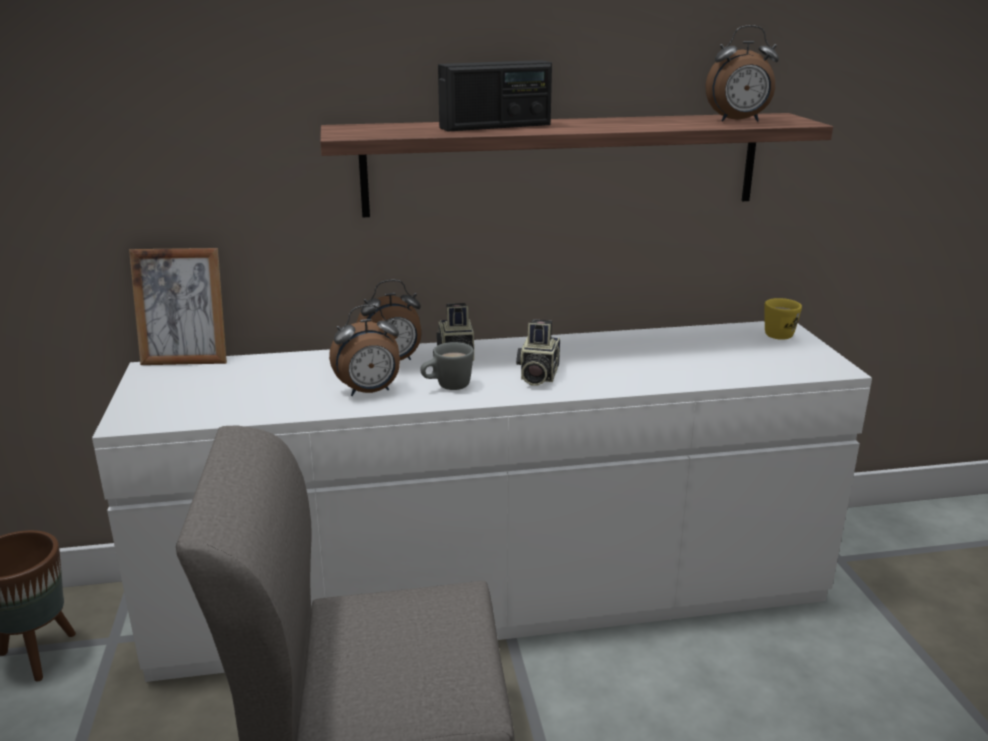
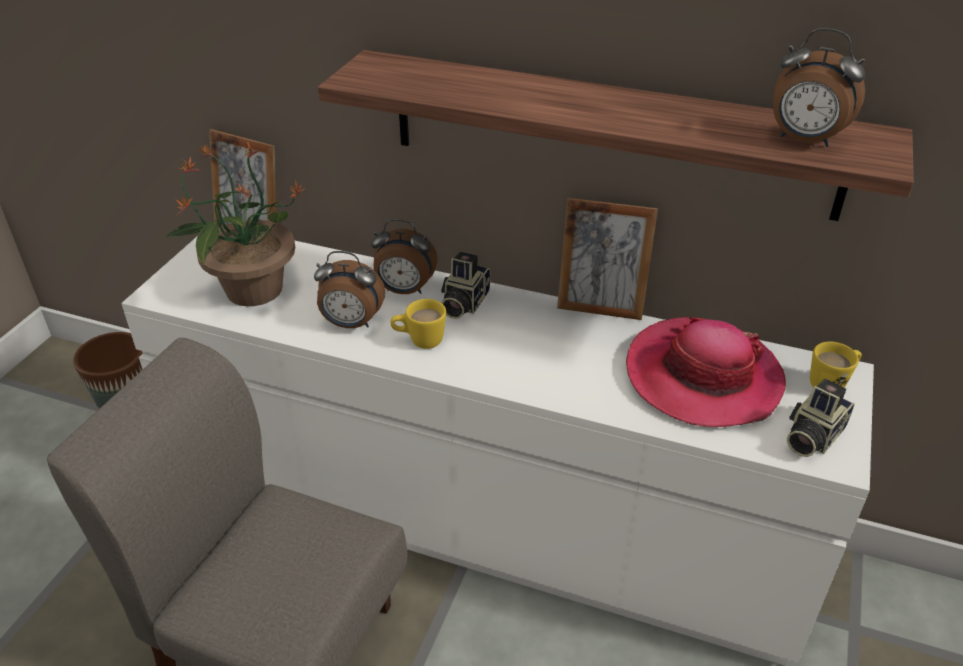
camera: 30 degrees right, 15 degrees up
grey mug [420,342,474,390] -> yellow mug [390,299,446,349]
radio [438,60,552,132] -> none
camera [516,319,560,386] -> camera moved to [787,379,855,457]
none -> potted plant [165,141,305,306]
none -> picture frame [557,198,658,320]
none -> hat [626,317,786,427]

